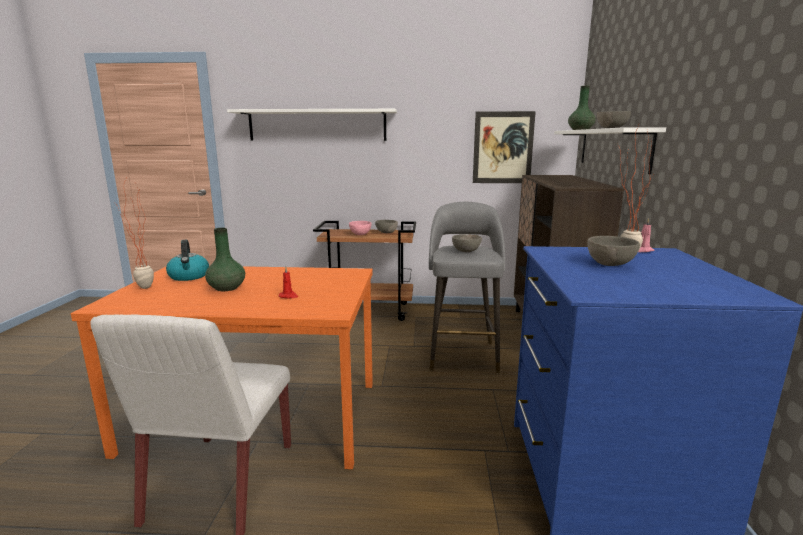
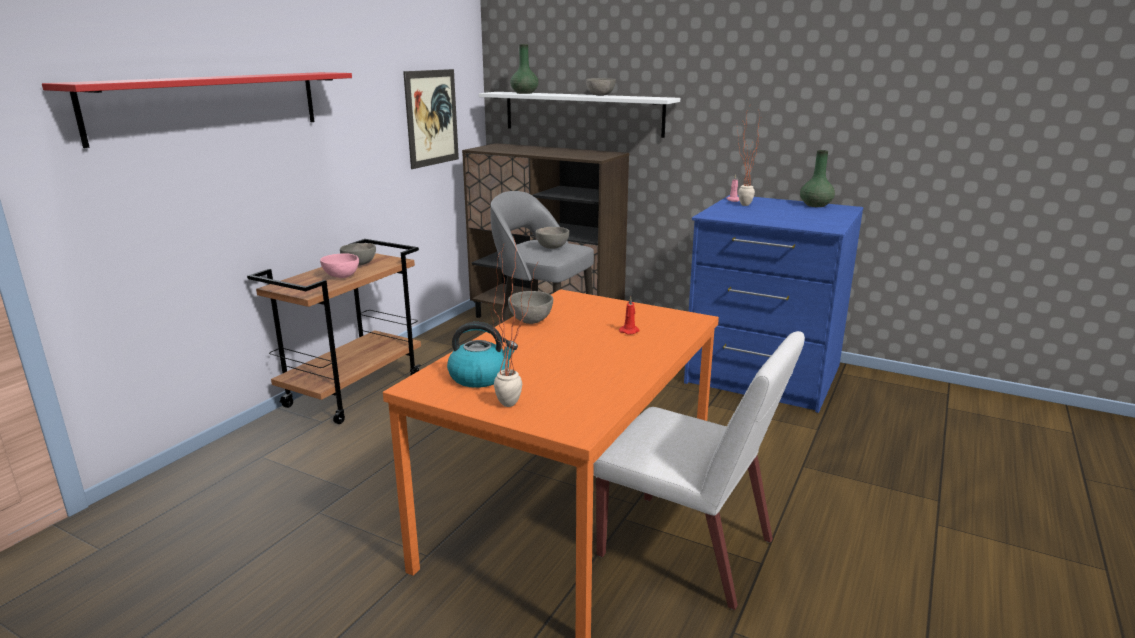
camera: 65 degrees left, 5 degrees up
green vase [205,228,245,291] -> green vase moved to [800,150,835,207]
white shelf [227,109,397,141] -> red shelf [42,72,352,148]
grey bowl [587,236,640,266] -> grey bowl moved to [508,291,553,324]

